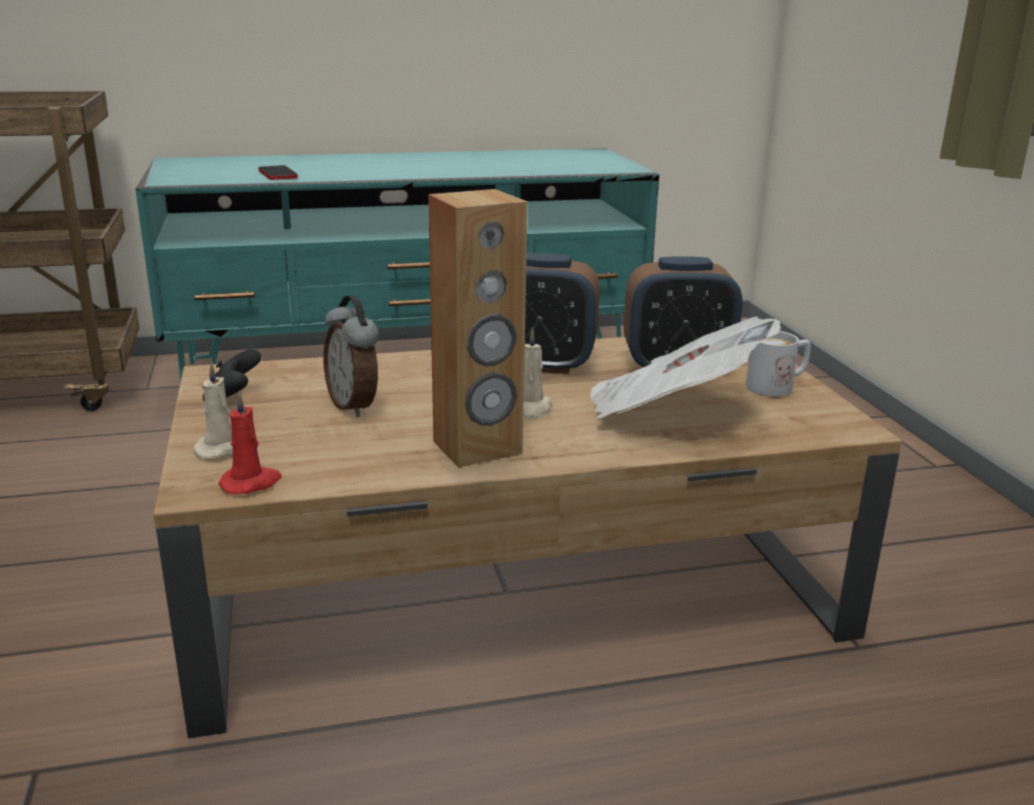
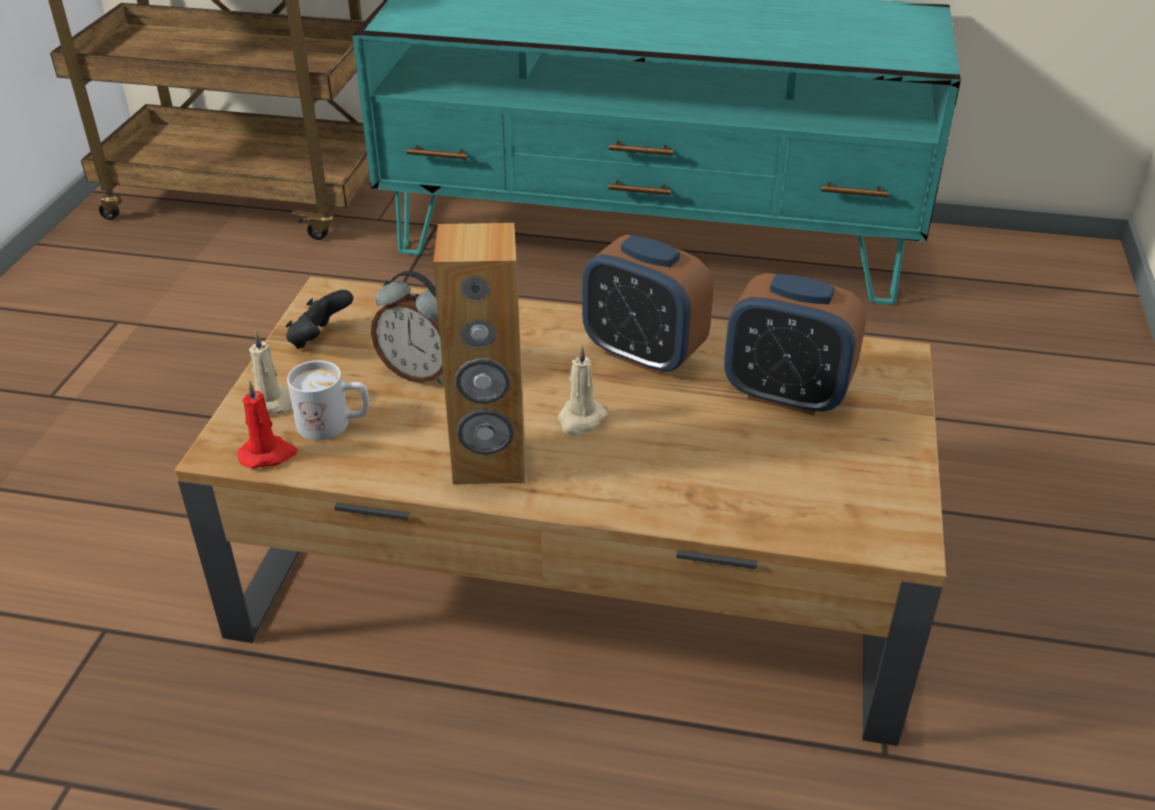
camera: 25 degrees right, 15 degrees up
phone [258,165,298,180] -> none
alarm clock [323,295,379,417] -> alarm clock turned 60 degrees counterclockwise [371,271,443,384]
newspaper [590,317,781,419] -> none
white mug [746,331,811,397] -> white mug moved to [287,360,369,440]

